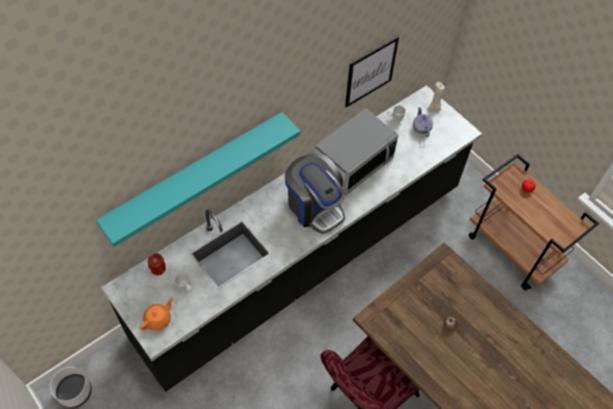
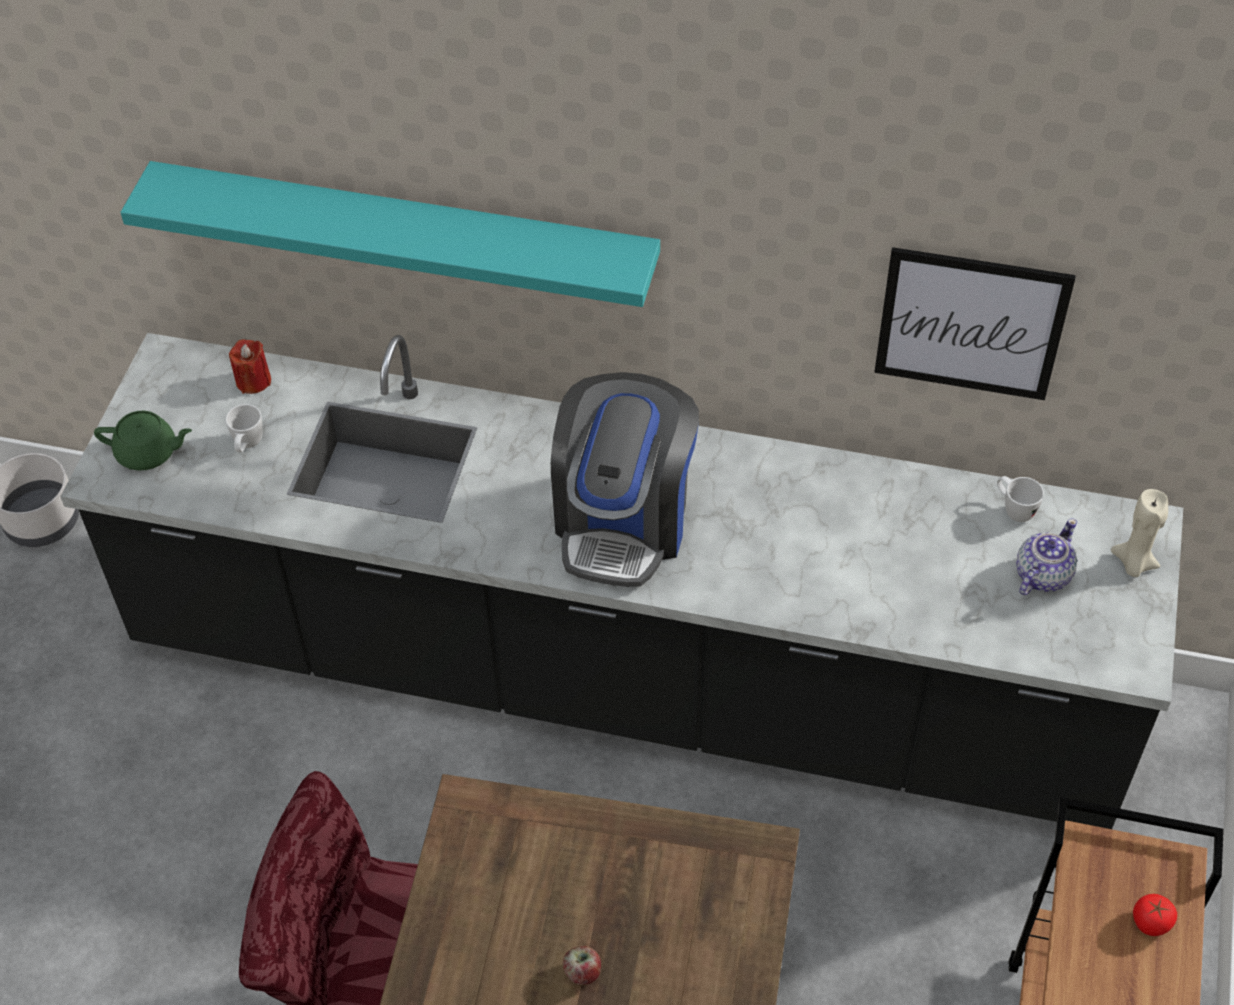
camera: 55 degrees right, 5 degrees down
orange teapot [140,297,173,331] -> green teapot [94,411,192,471]
microwave [315,108,398,195] -> none

